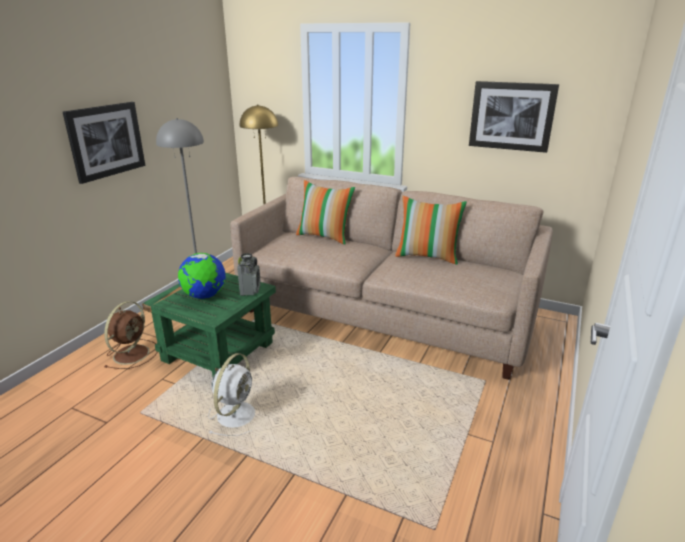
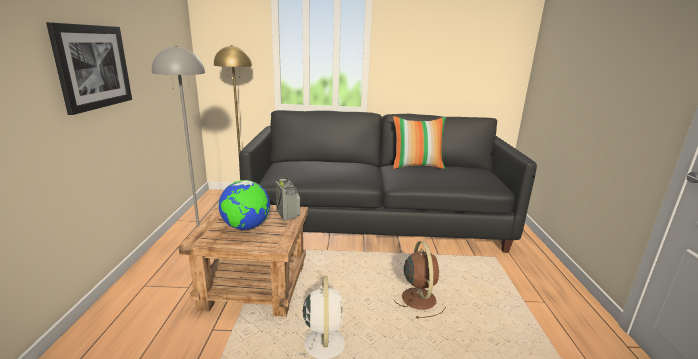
camera: 25 degrees left, 5 degrees down
brown fan [104,301,157,369] -> brown fan moved to [393,241,446,319]
green side table [142,273,276,376] -> brown side table [178,205,308,317]
beige sofa [230,177,553,380] -> black sofa [239,110,537,253]
pillow [296,180,355,244] -> none
picture [469,81,559,153] -> none

